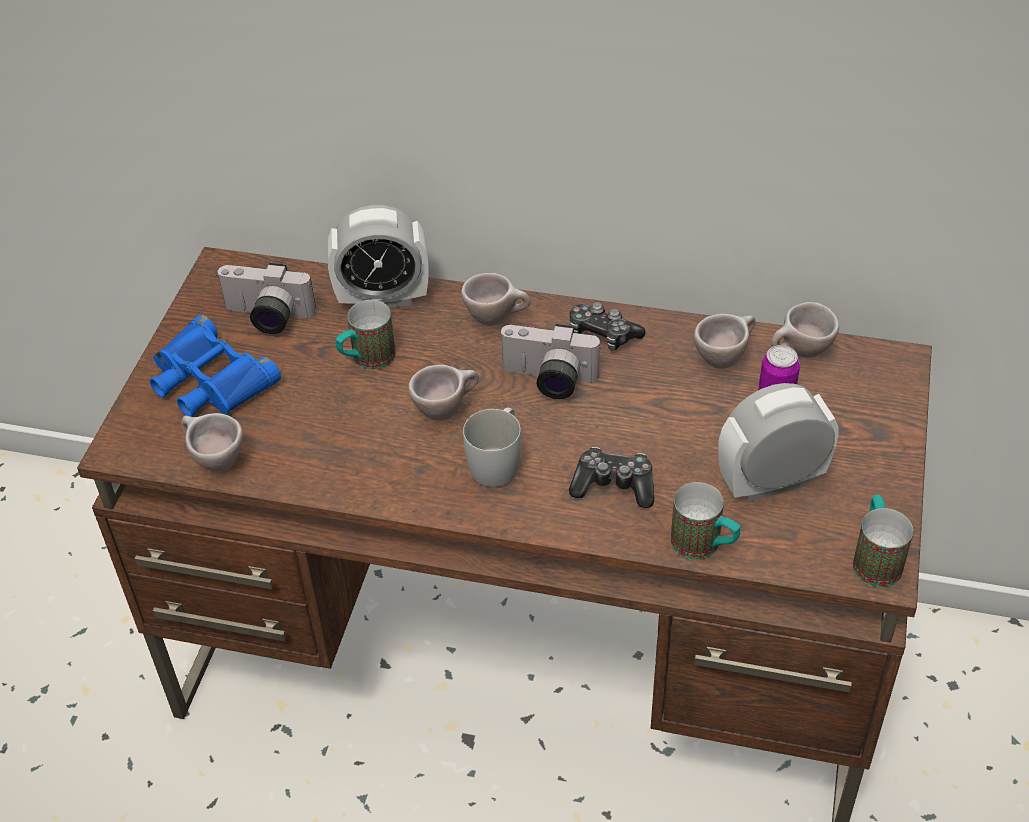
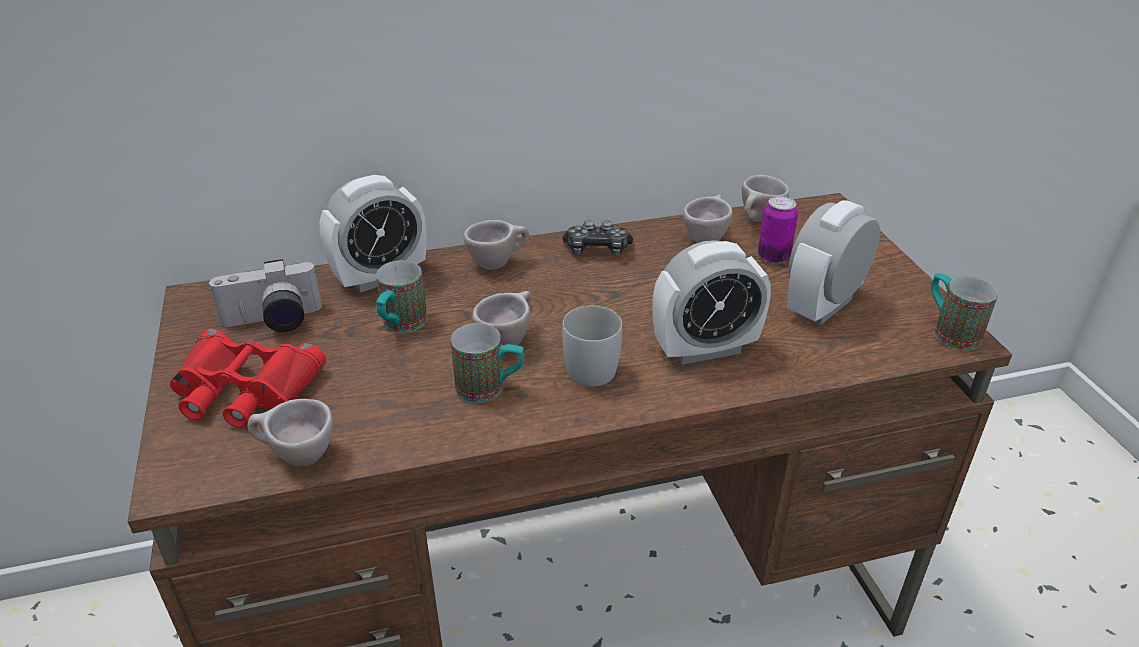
camera: 30 degrees left, 10 degrees down
blue binoculars [150,315,281,417] -> red binoculars [170,329,326,428]
camera [499,324,601,399] -> none
game controller [569,447,654,508] -> alarm clock [652,240,771,365]
mug [671,482,741,560] -> mug moved to [451,323,524,403]

